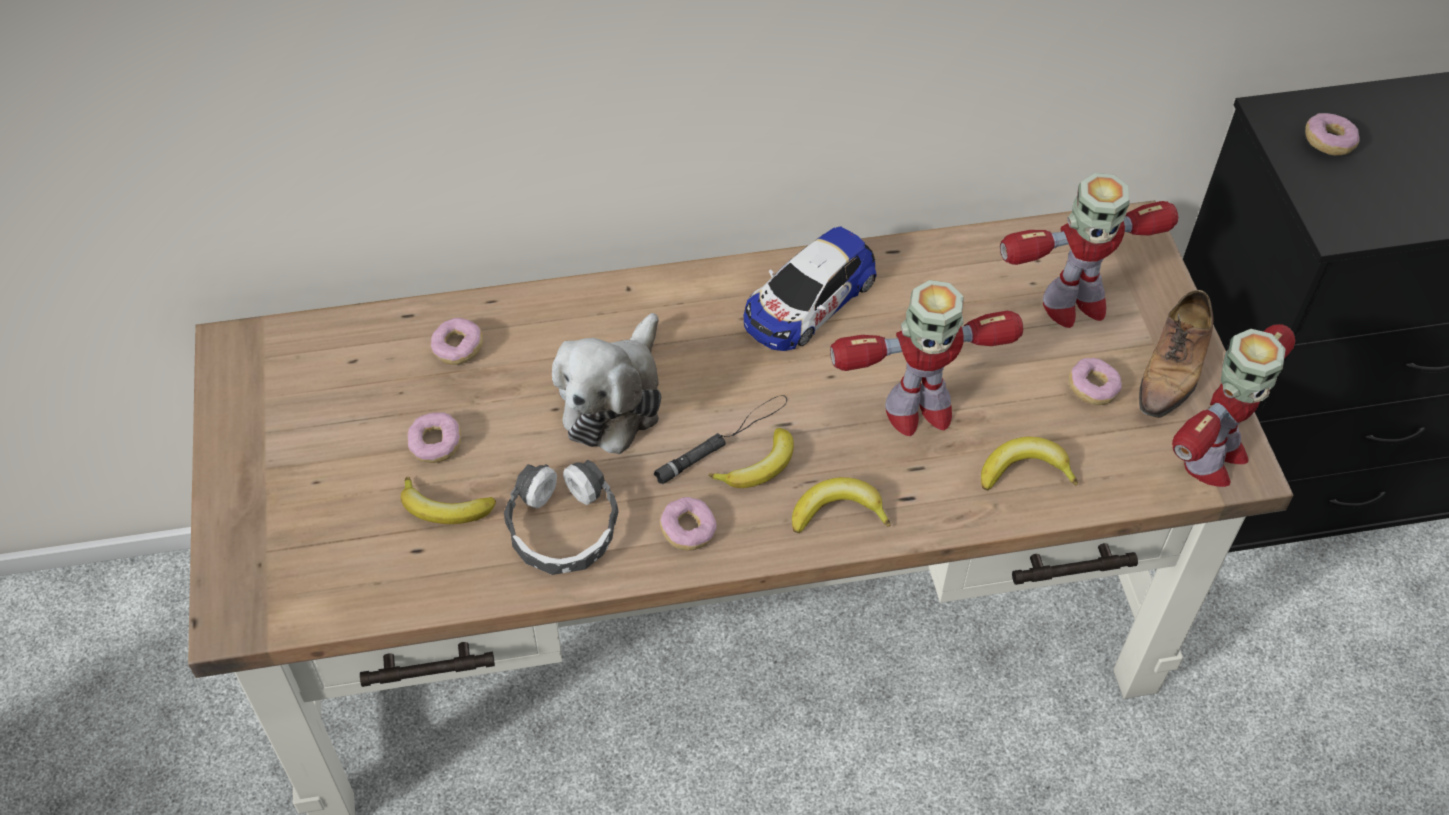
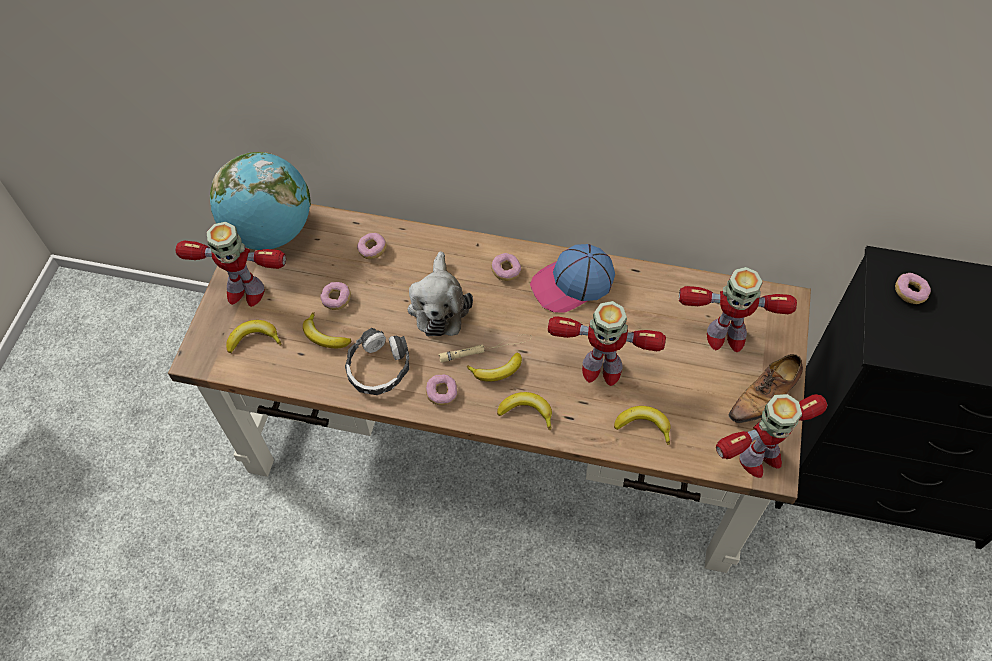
camera: 25 degrees right, 5 degrees up
plush toy [552,313,661,455] -> plush toy turned 45 degrees counterclockwise [407,251,473,336]
black flashlight [654,395,787,484] -> beige flashlight [439,334,532,363]
toy car [744,226,876,351] -> cap [530,244,615,313]
donut [1069,358,1122,405] -> donut moved to [491,253,521,281]
none -> toy robot [176,222,286,307]
none -> globe [210,152,311,250]
none -> banana [226,320,282,353]

